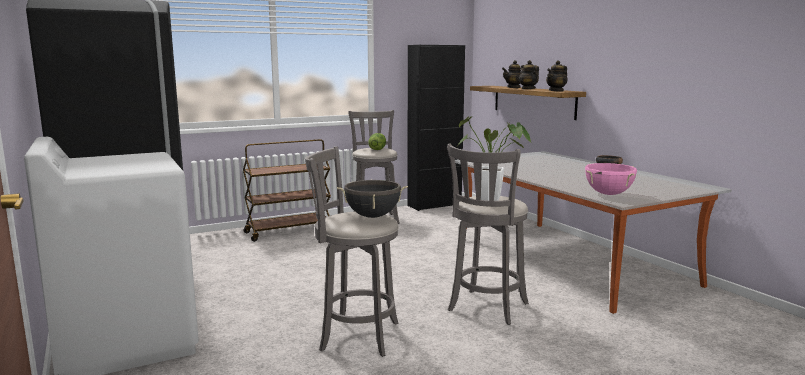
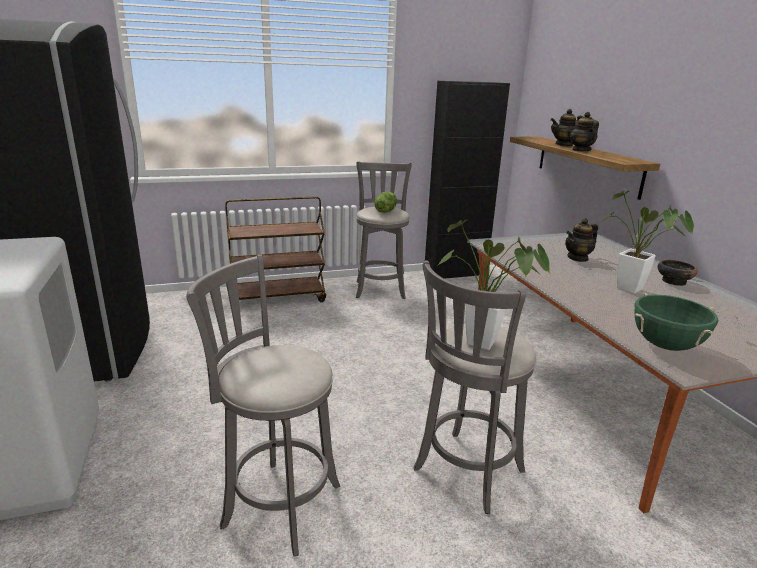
camera: 10 degrees right, 10 degrees up
black cooking pot [337,180,408,218] -> none
teapot [546,60,568,91] -> teapot moved to [565,218,598,262]
pink cooking pot [585,163,637,195] -> green cooking pot [634,293,718,351]
none -> potted plant [600,191,694,294]

